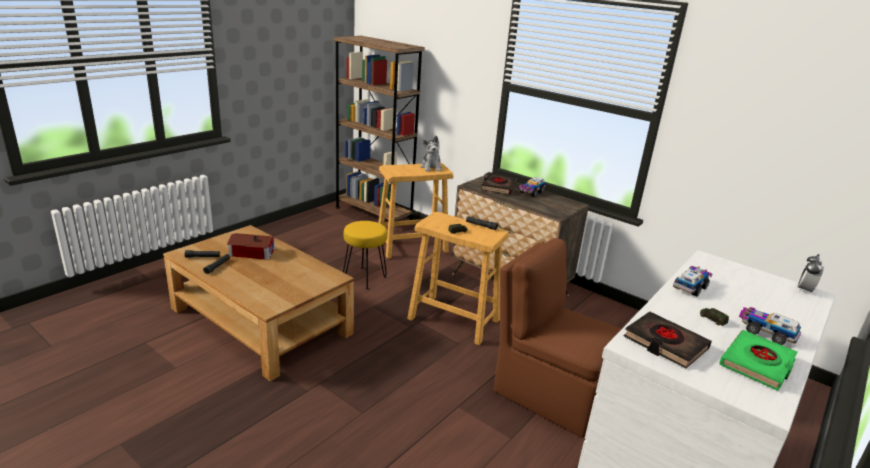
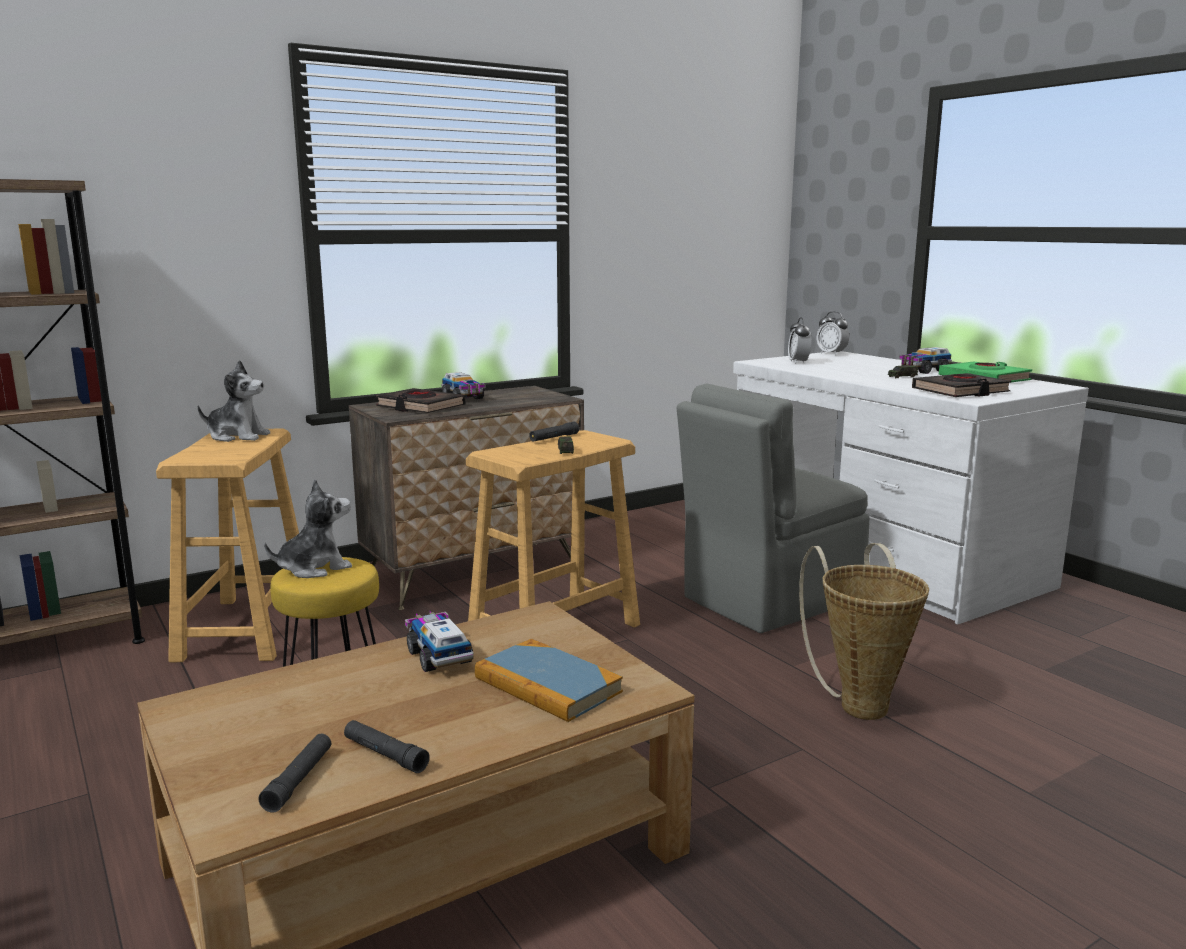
camera: 70 degrees left, 10 degrees down
toy house [226,233,275,260] -> none
brown chair [494,238,621,438] -> grey chair [677,384,870,633]
toy truck [673,265,713,297] -> toy truck moved to [405,611,474,672]
none -> plush toy [264,479,352,578]
none -> book [475,639,623,722]
none -> alarm clock [788,317,812,364]
none -> basket [799,543,929,720]

